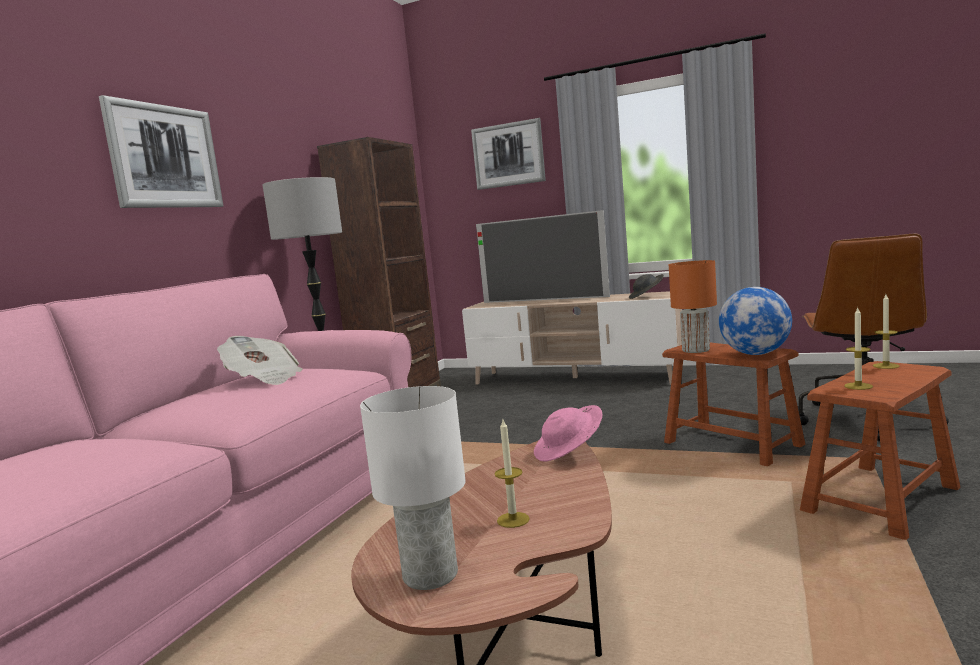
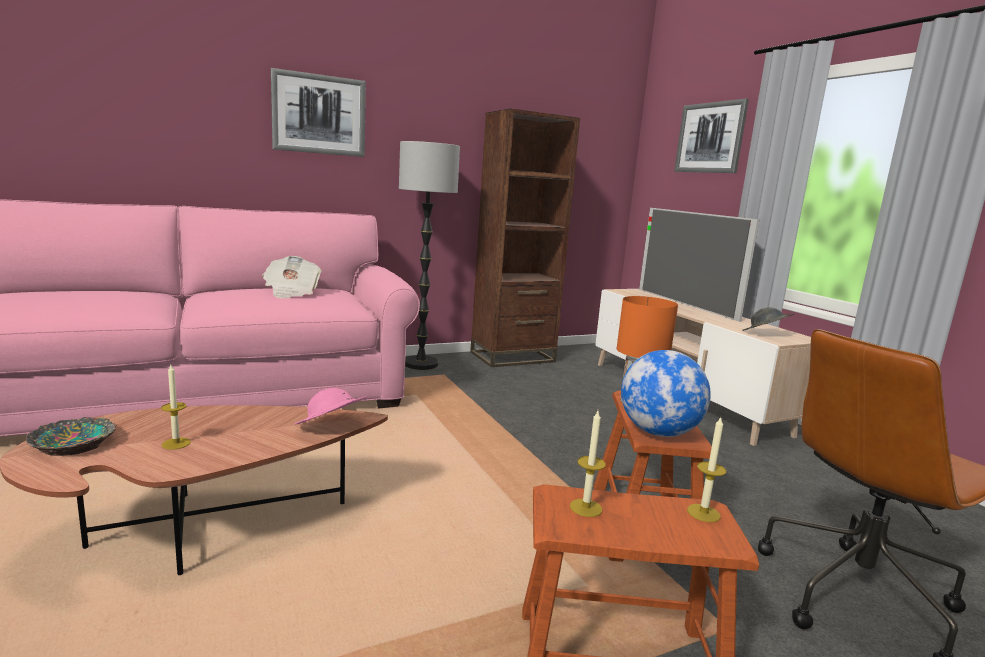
camera: 40 degrees right, 5 degrees up
white table lamp [360,386,466,590] -> bowl [26,417,117,456]

